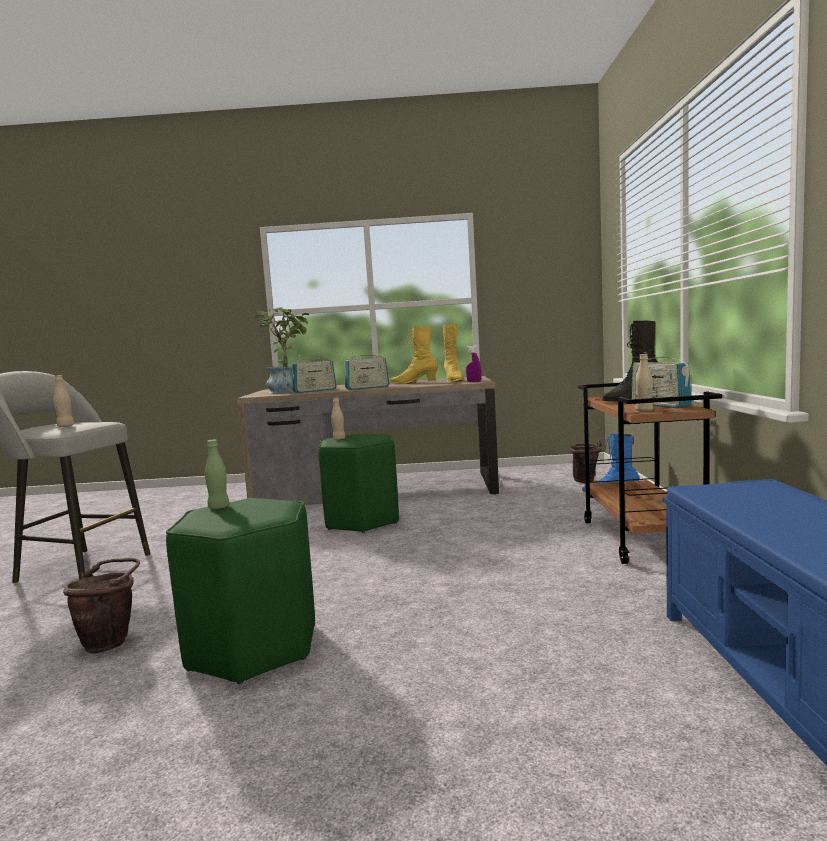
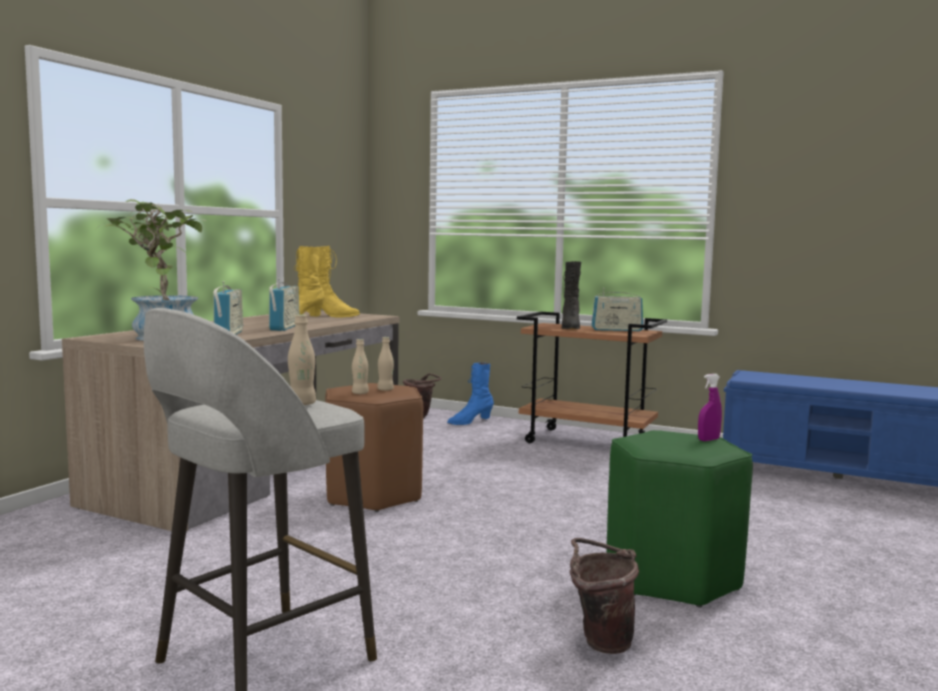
camera: 65 degrees left, 0 degrees up
green bottle [205,440,229,509] -> none
green stool [318,434,399,533] -> brown stool [325,383,423,512]
purple spray bottle [466,345,481,382] -> purple spray bottle moved to [698,374,722,441]
beige bottle [635,354,654,411] -> beige bottle moved to [377,337,394,391]

